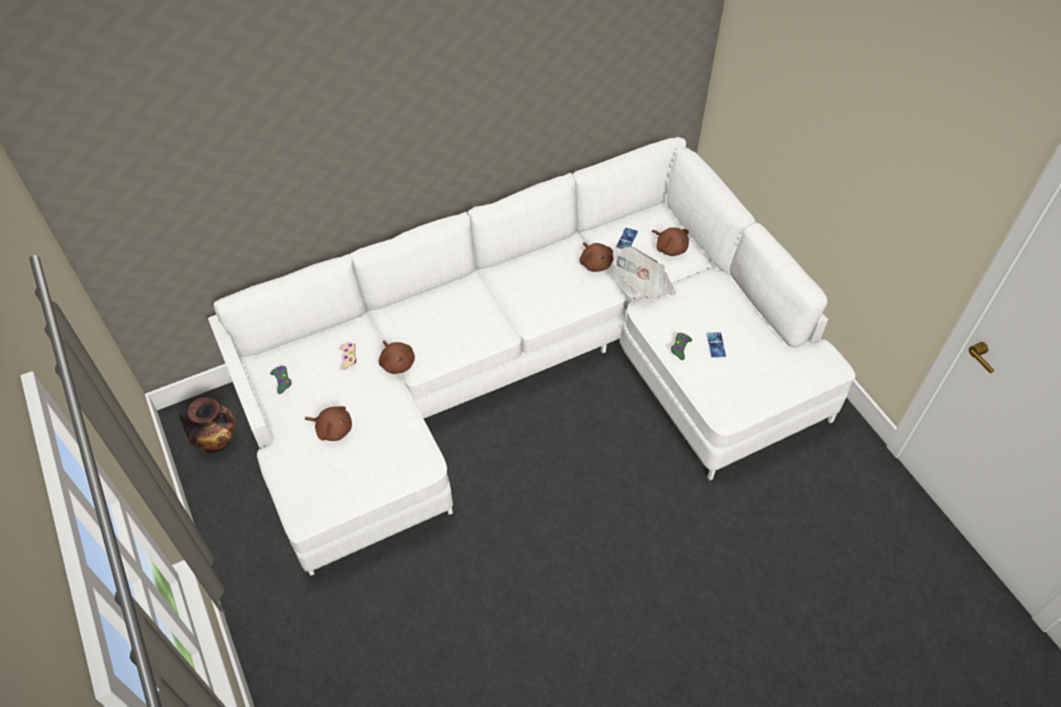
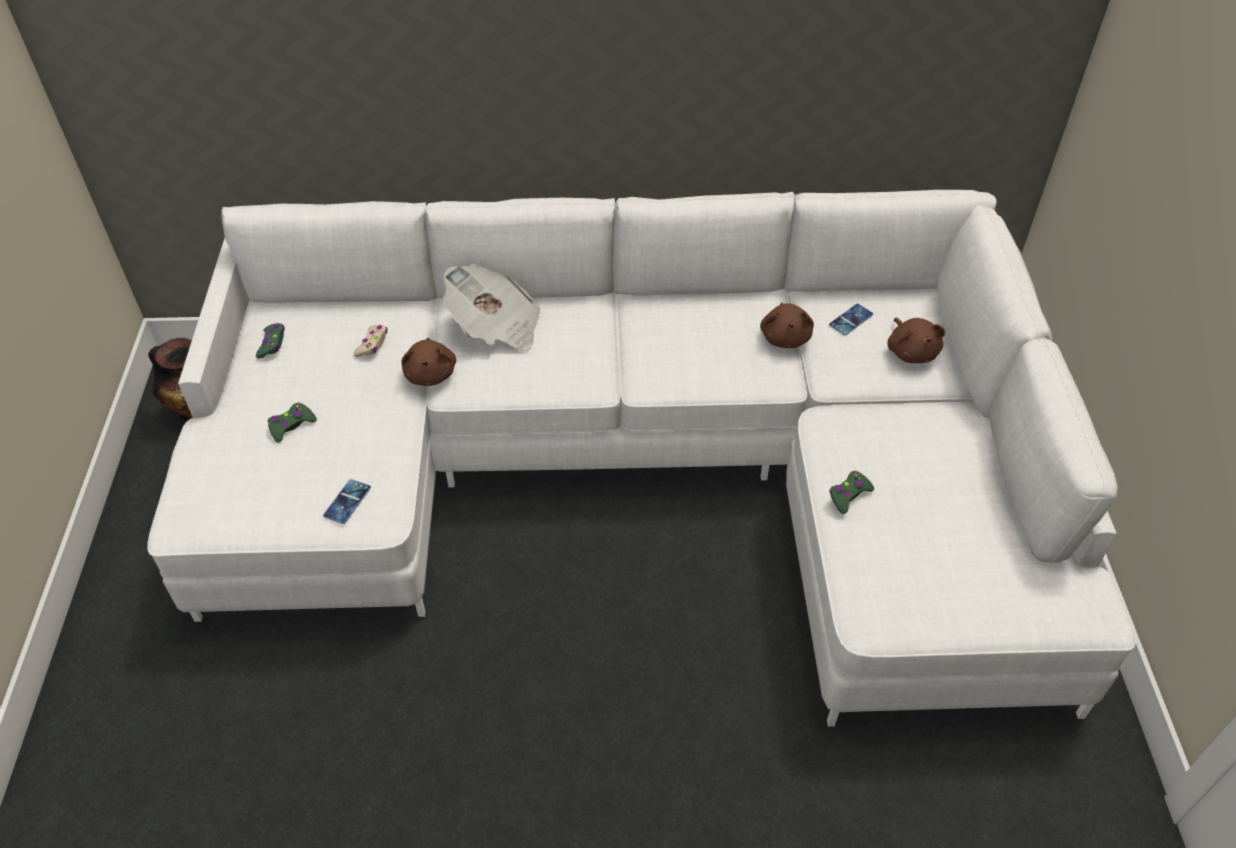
camera: 25 degrees right, 5 degrees down
brown plush toy [305,406,352,441] -> green game controller [267,403,317,442]
newspaper [614,247,676,298] -> newspaper moved to [442,263,540,351]
phone [707,332,726,358] -> phone moved to [323,479,371,524]

